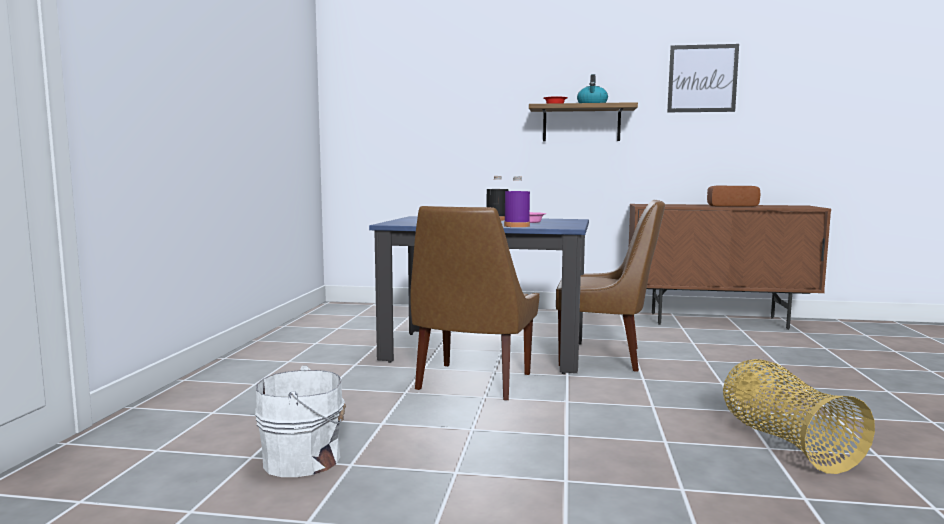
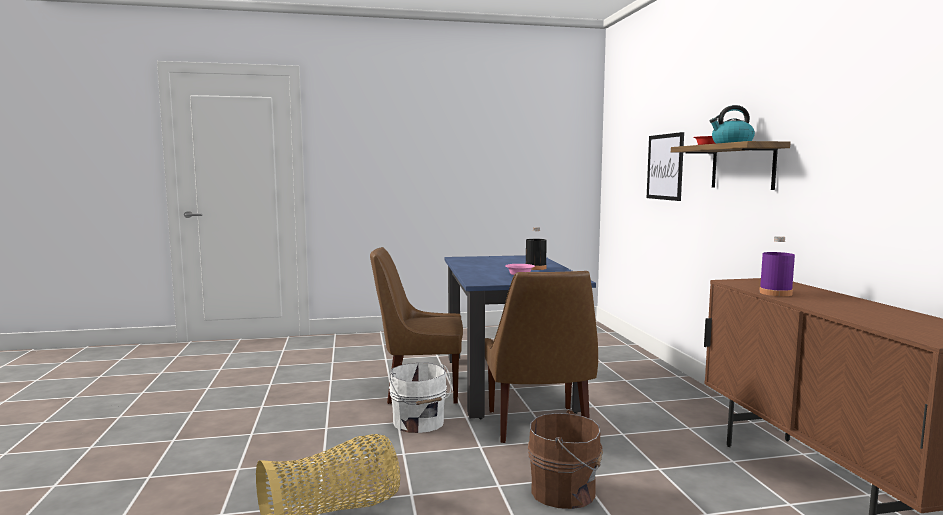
camera: 70 degrees right, 0 degrees up
white bucket [255,365,346,477] -> white bucket moved to [389,363,451,433]
purple bottle [504,176,530,227] -> purple bottle moved to [759,236,795,296]
picture [667,44,739,112] -> picture moved to [647,132,684,201]
bread [707,186,760,207] -> none
none -> brown bucket [528,410,603,509]

